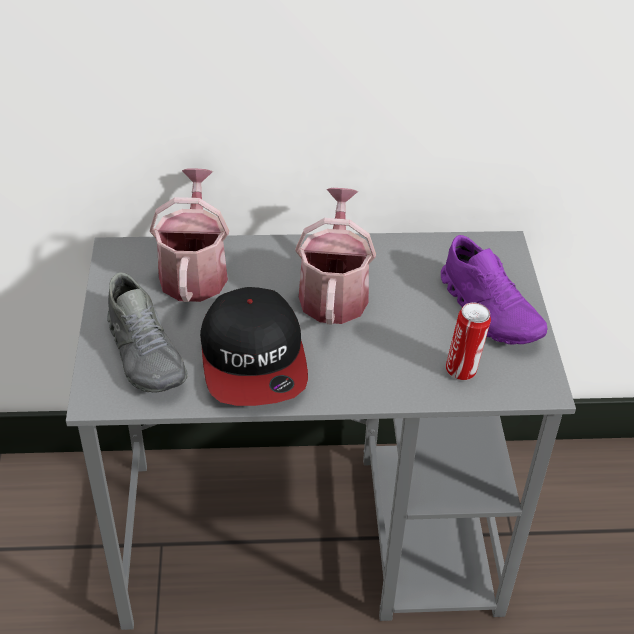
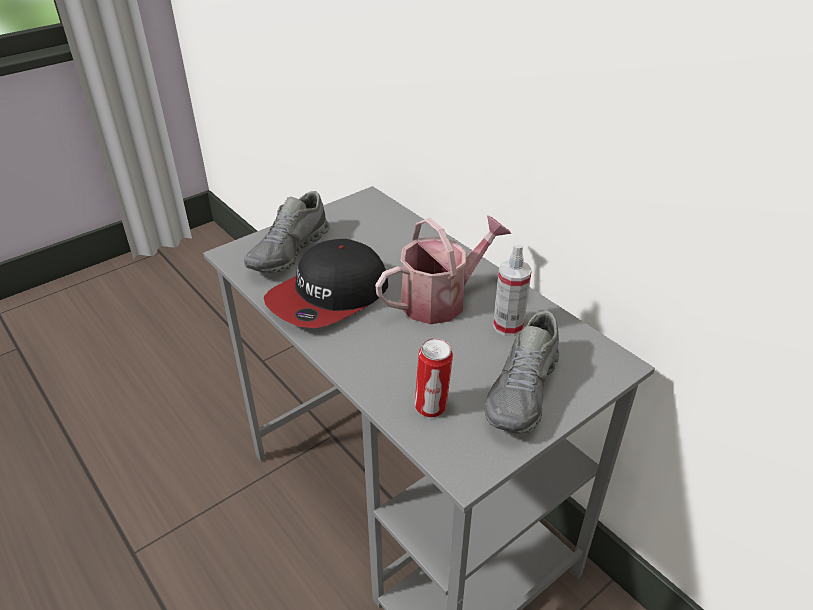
camera: 55 degrees right, 5 degrees down
watering can [149,169,229,302] -> none
purple shoe [441,235,547,345] -> grey shoe [485,311,559,434]
none -> spray bottle [493,243,532,336]

